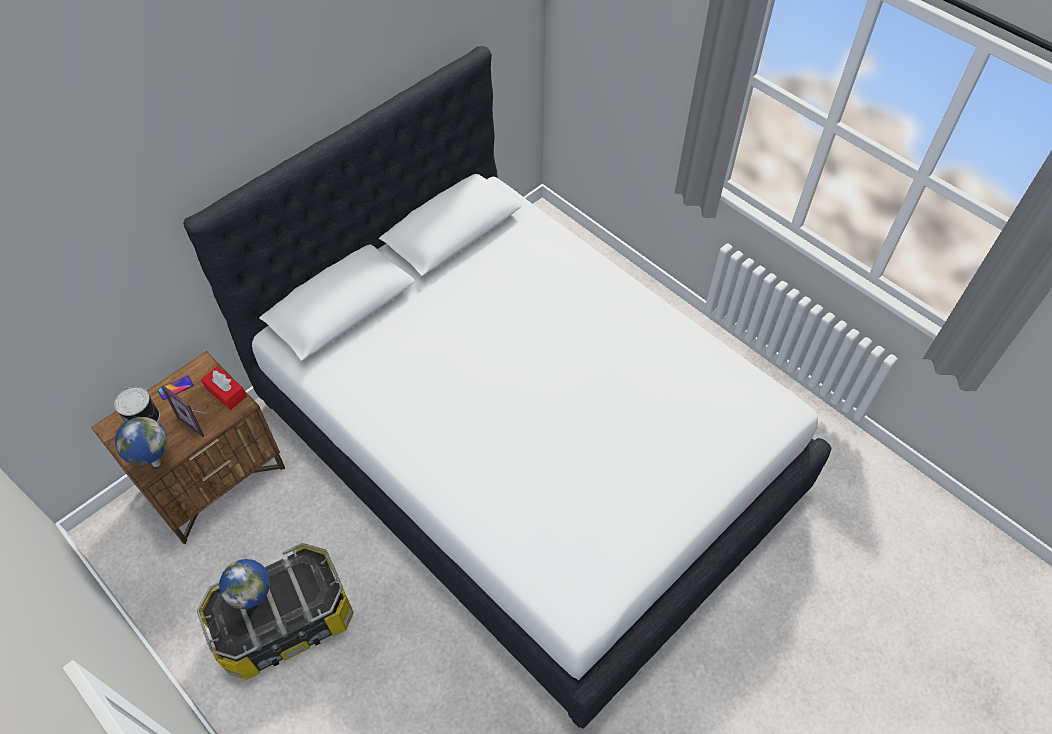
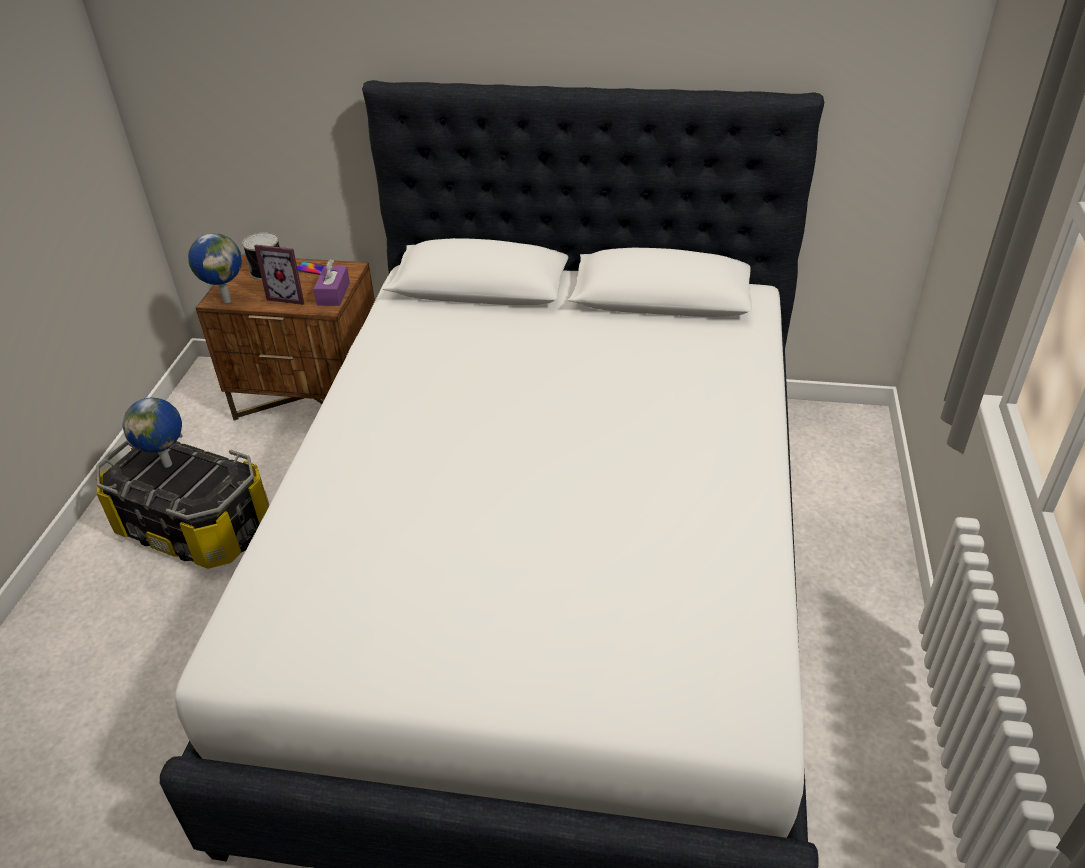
camera: 55 degrees right, 15 degrees down
picture frame [161,385,207,437] -> picture frame turned 75 degrees counterclockwise [254,245,304,305]
red tissue box [201,366,247,410] -> purple tissue box [313,259,350,306]

